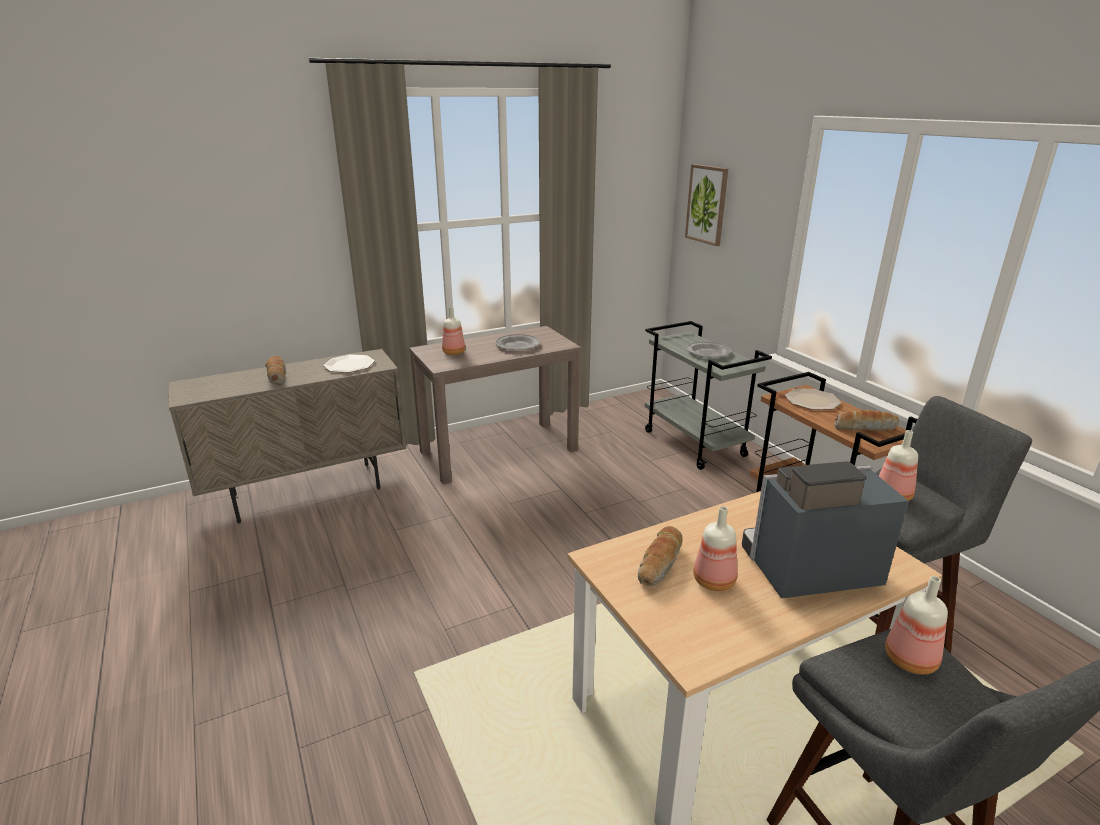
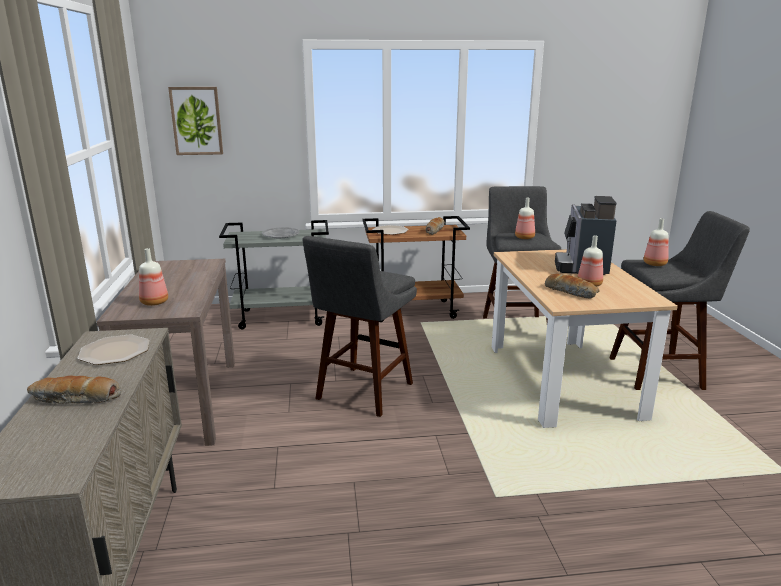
camera: 70 degrees left, 5 degrees down
grey plate [495,334,540,350] -> none
none -> grey stool [302,236,417,417]

